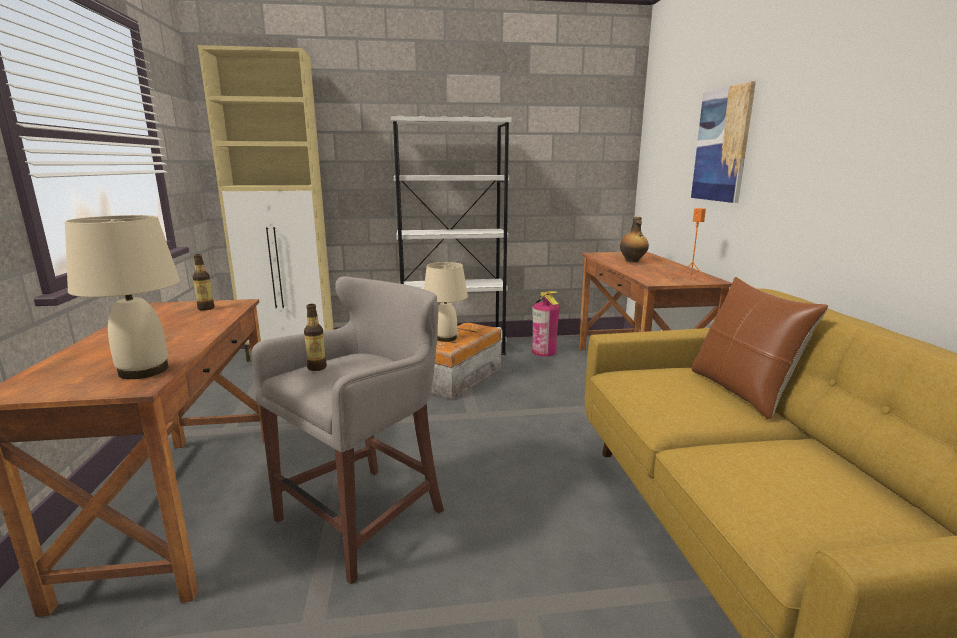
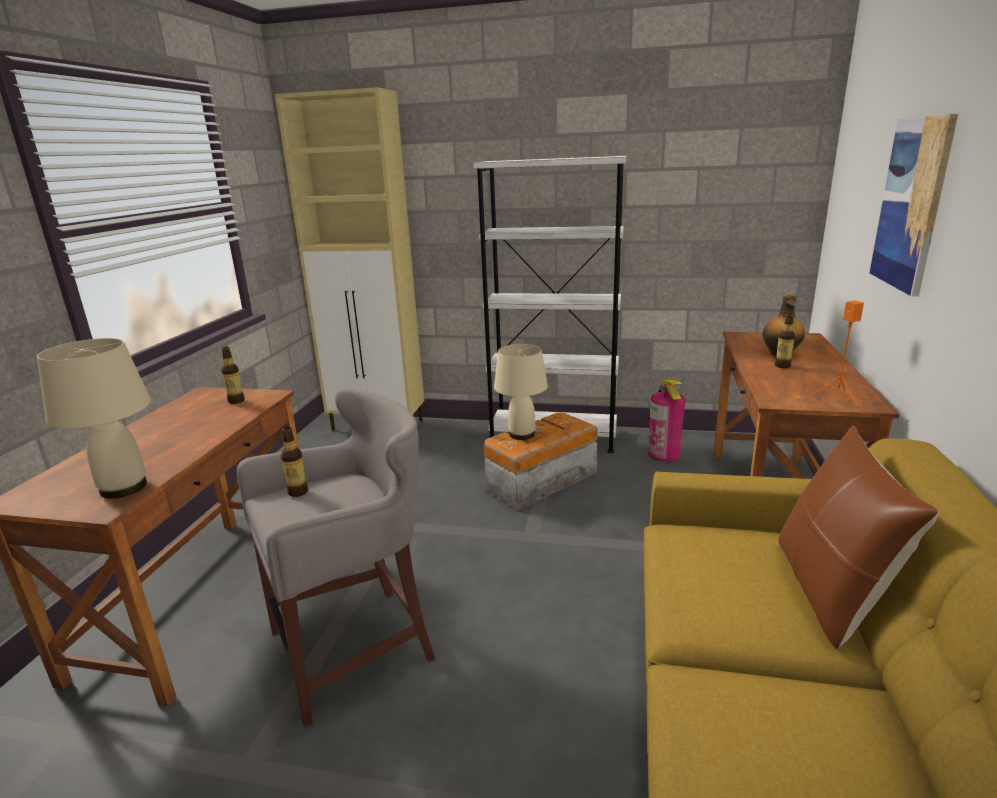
camera: 20 degrees right, 5 degrees up
none -> bottle [775,313,795,368]

